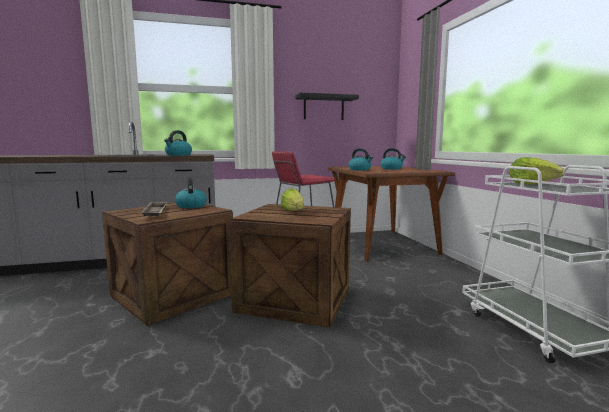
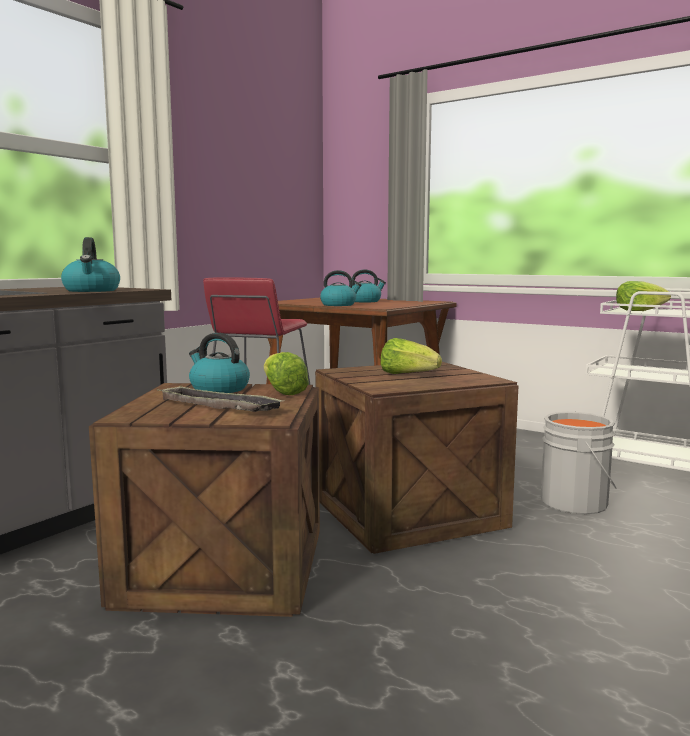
camera: 40 degrees left, 0 degrees up
black shelf [295,93,359,120] -> none
none -> lettuce [264,352,309,395]
none -> grey bucket [541,412,616,514]

